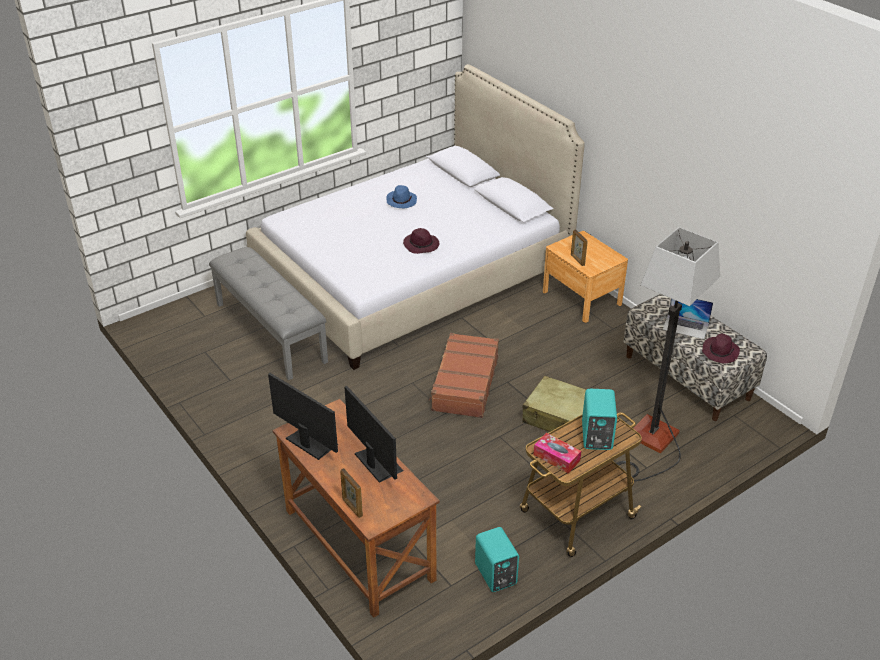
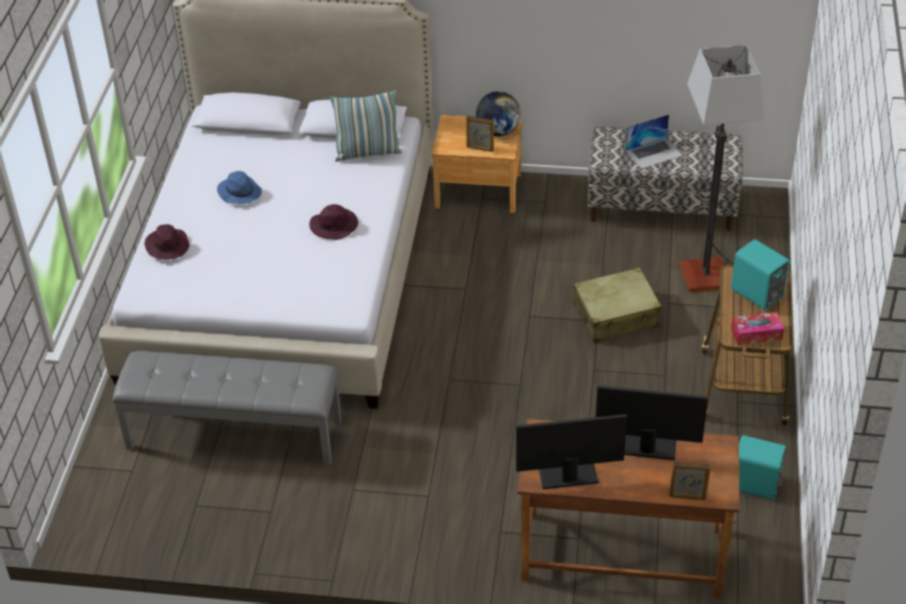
camera: 45 degrees left, 5 degrees up
brown suitcase [429,333,499,418] -> none
purple hat [702,333,740,363] -> purple hat moved to [145,224,189,260]
none -> pillow [330,91,402,162]
none -> globe [476,91,520,136]

